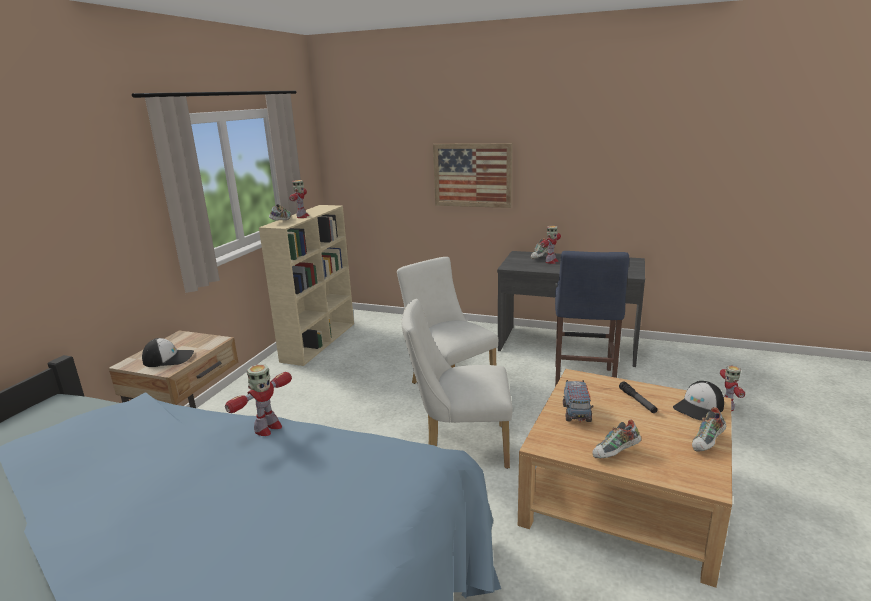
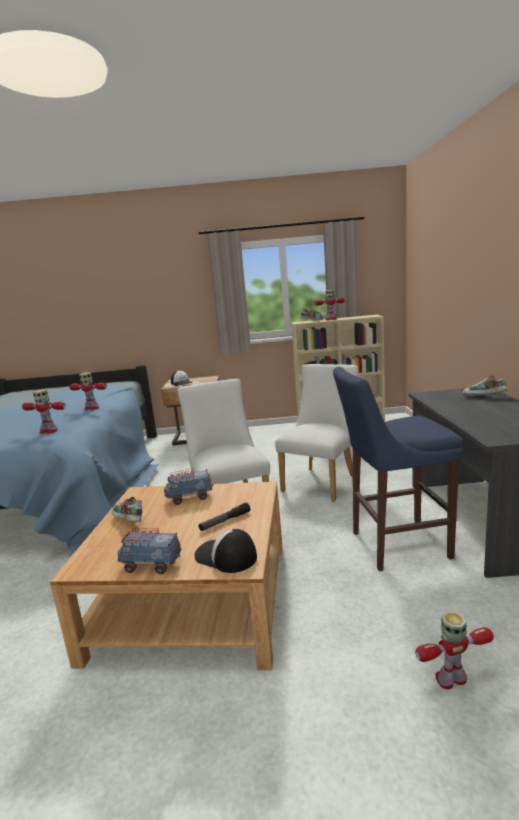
camera: 70 degrees right, 5 degrees down
picture [433,143,512,208] -> none
toy robot [540,226,561,264] -> toy robot moved to [22,389,66,434]
shoe [692,407,726,452] -> toy truck [117,528,181,574]

